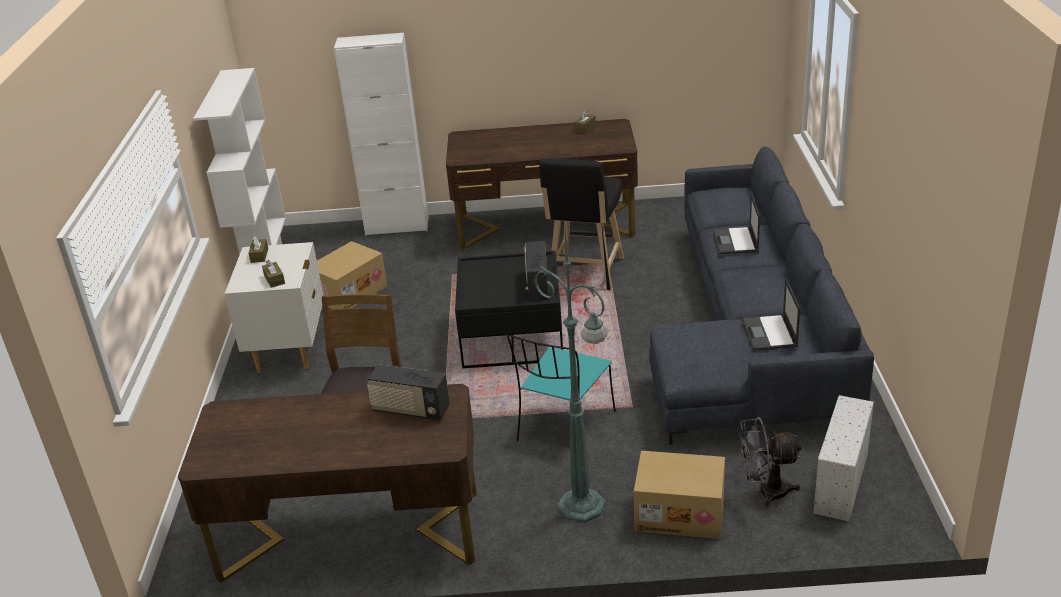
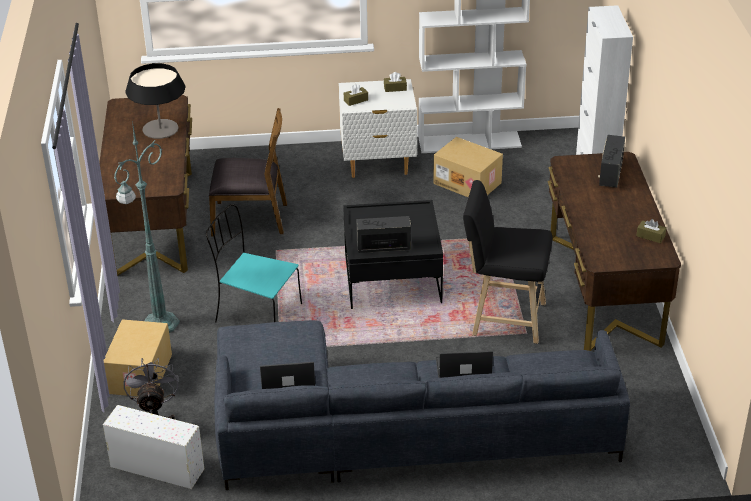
camera: 85 degrees right, 5 degrees up
radio [367,364,450,420] -> radio moved to [598,135,625,188]
none -> table lamp [125,63,186,139]

